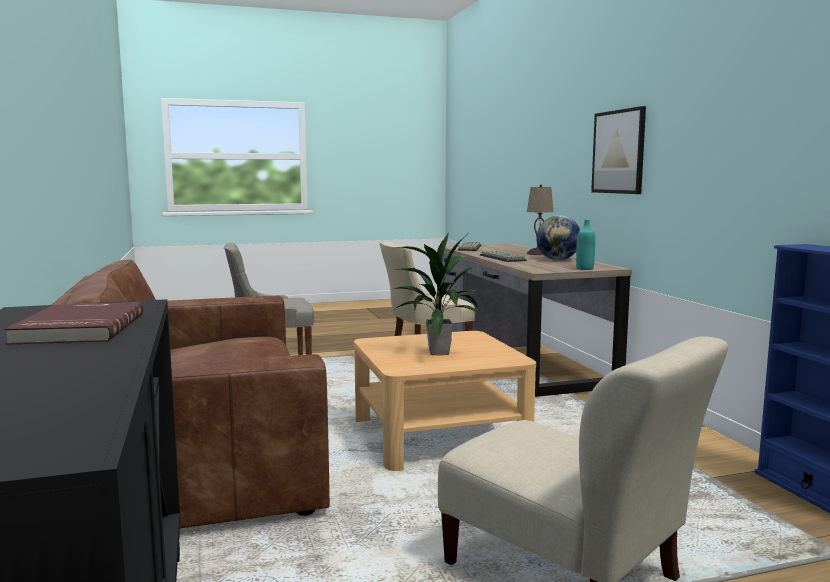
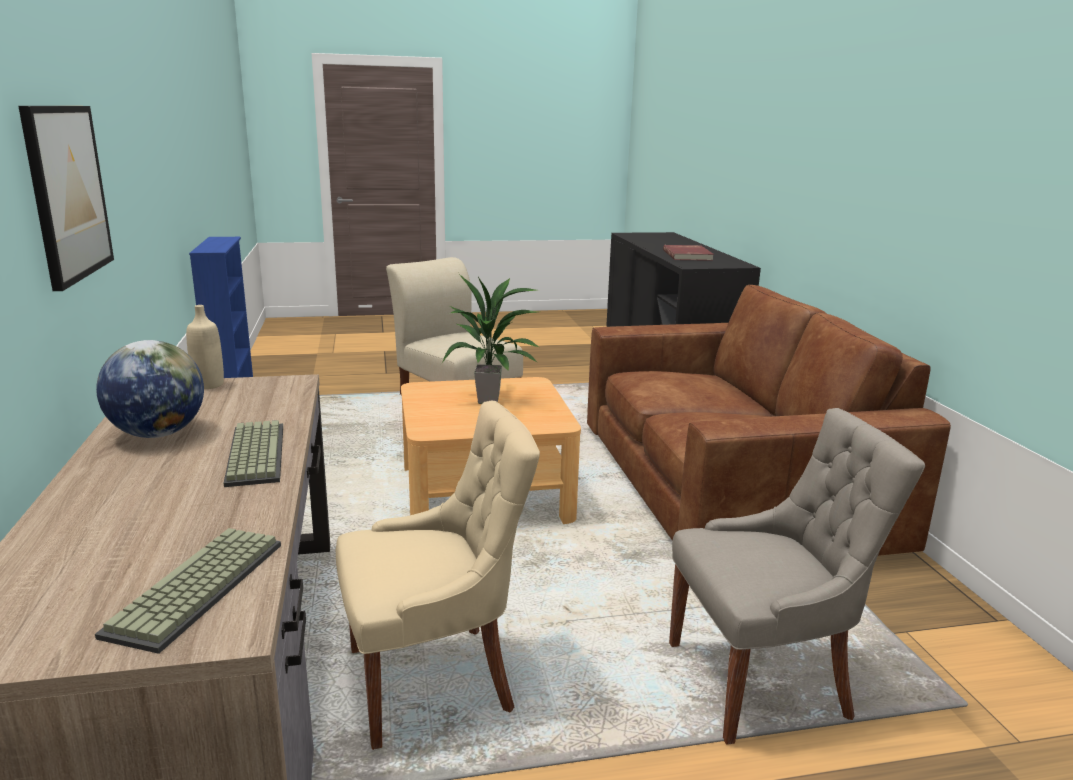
camera: 175 degrees left, 10 degrees up
beige table lamp [526,185,554,255] -> none
turquoise bottle [576,220,595,270] -> beige bottle [186,305,224,389]

